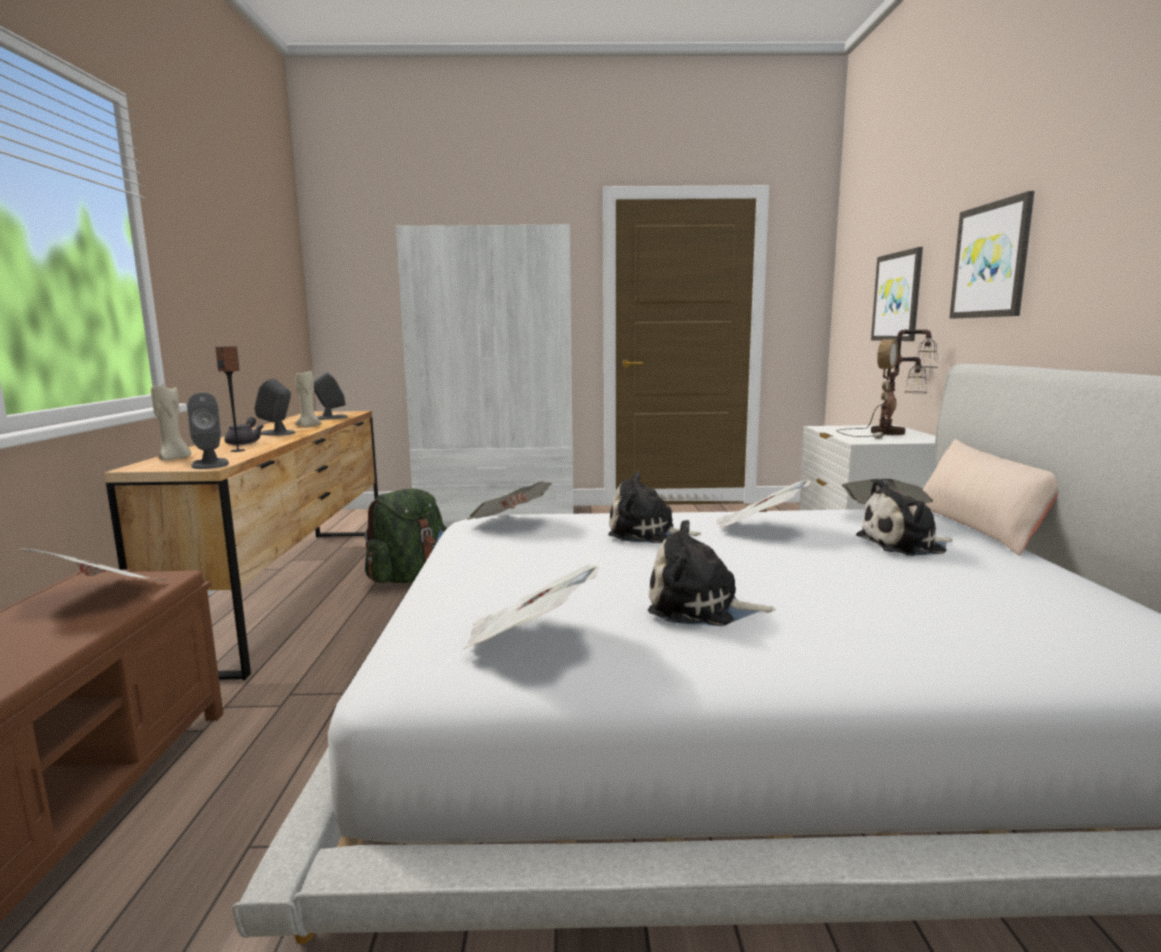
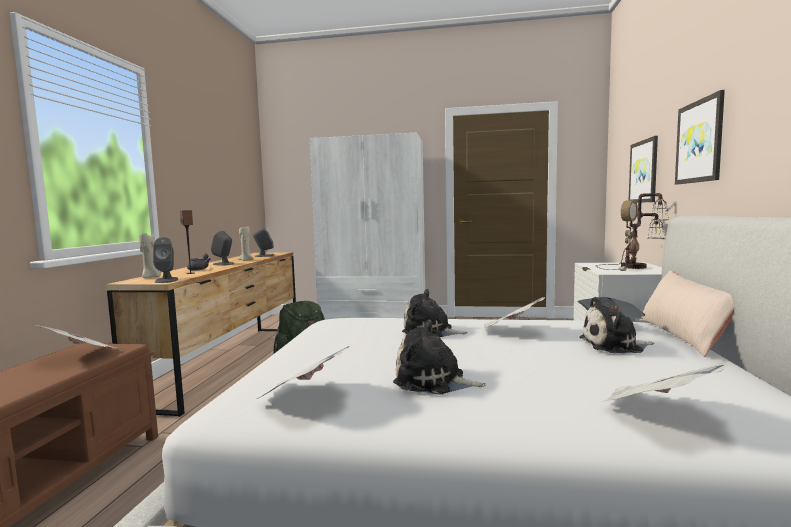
camera: 10 degrees right, 5 degrees down
newspaper [467,481,552,520] -> newspaper moved to [602,363,727,402]

